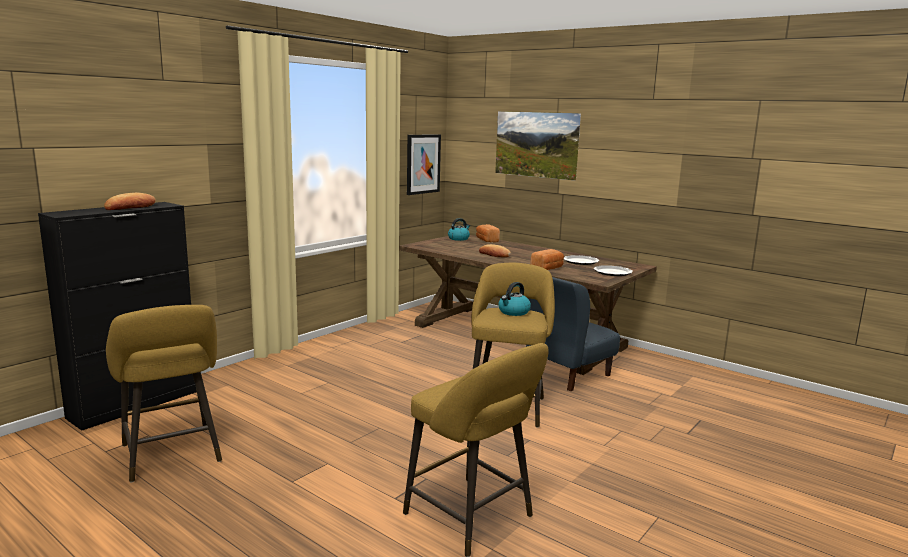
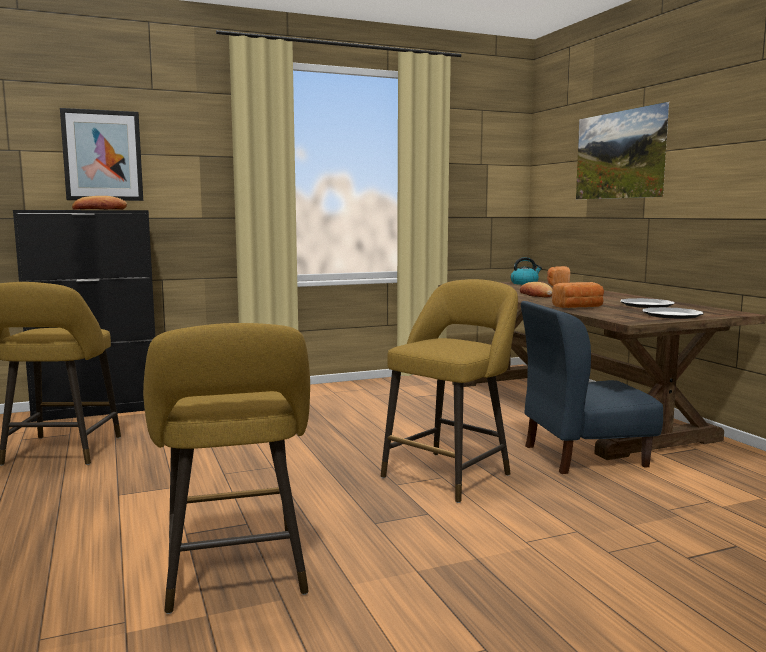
camera: 30 degrees right, 5 degrees down
picture [407,134,441,195] -> picture moved to [60,108,143,201]
kettle [498,282,531,316] -> none

